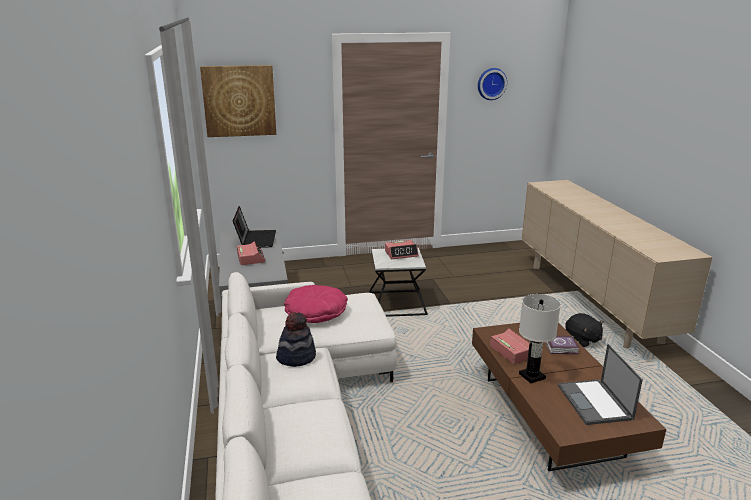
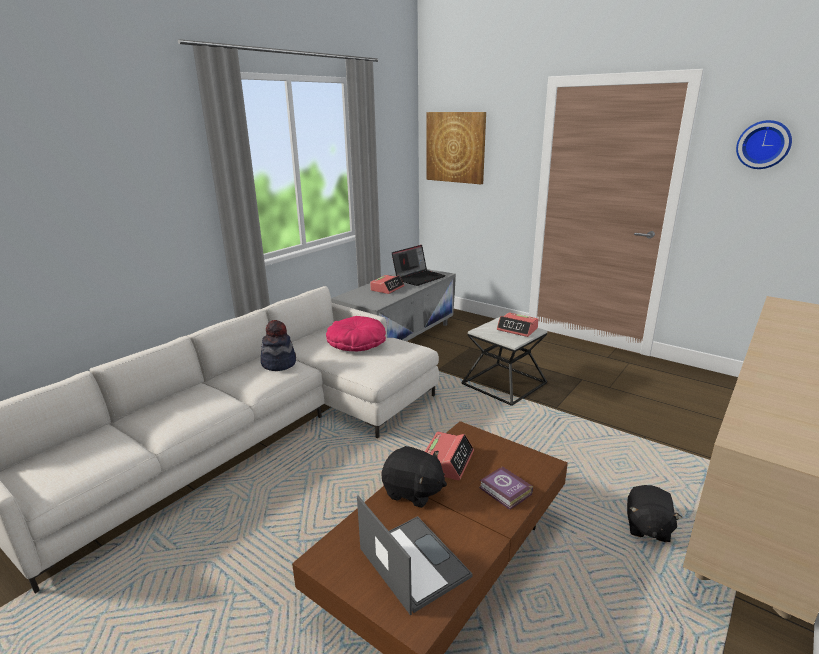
camera: 50 degrees right, 0 degrees up
white table lamp [519,294,561,383] -> black plush toy [381,446,447,508]
laptop [558,344,643,425] -> laptop turned 105 degrees clockwise [357,496,473,615]

